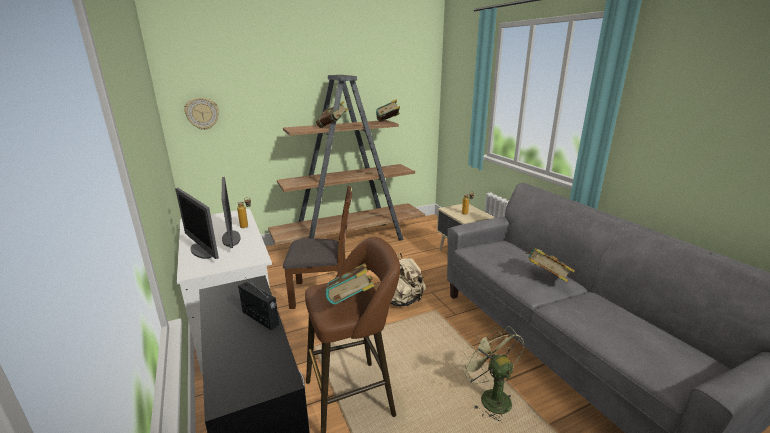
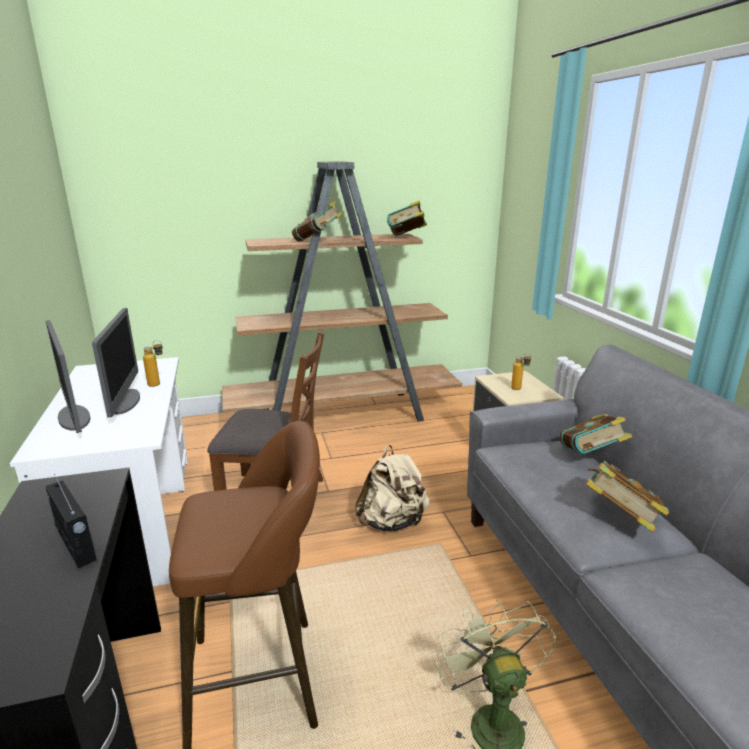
camera: 10 degrees right, 0 degrees up
wall clock [184,97,219,130] -> none
book [325,263,375,305] -> book moved to [560,414,633,454]

